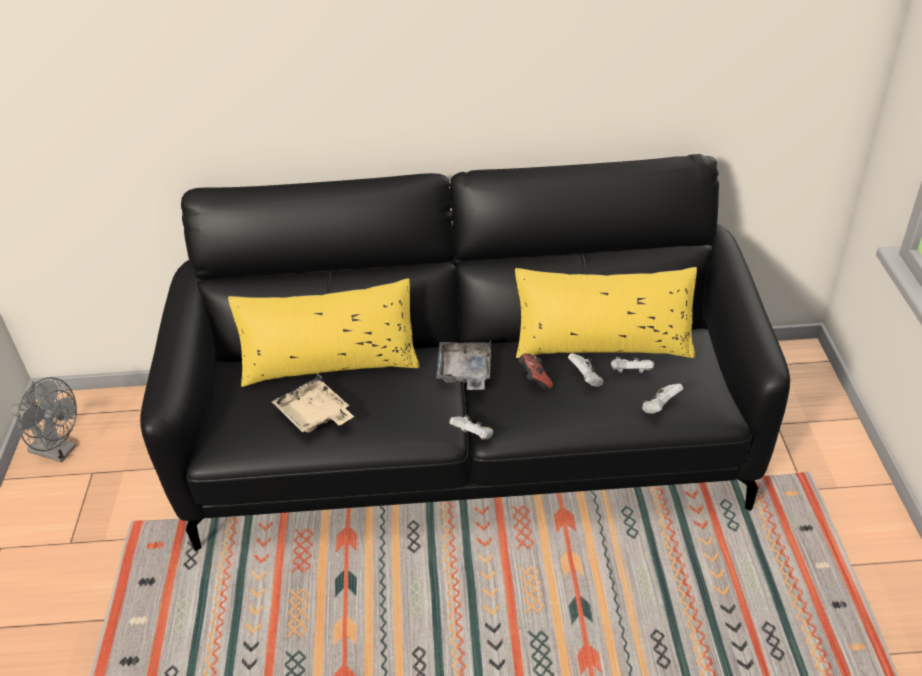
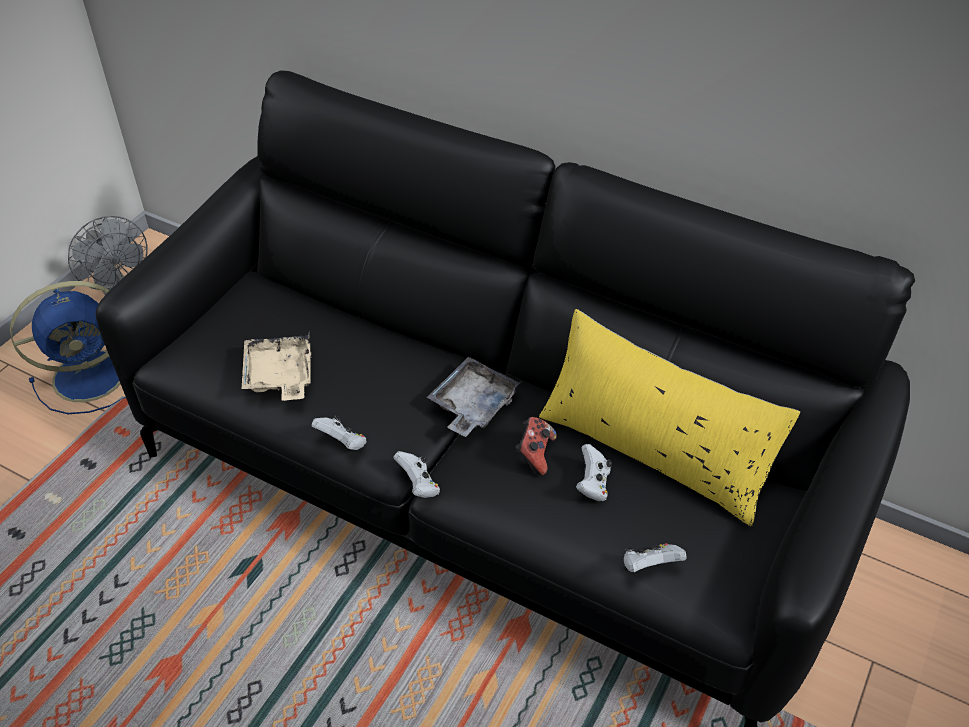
camera: 30 degrees right, 5 degrees up
yellow pillow [228,278,420,387] -> none
white game controller [611,356,654,373] -> white game controller moved to [311,416,366,450]
none -> blue fan [10,281,126,414]

